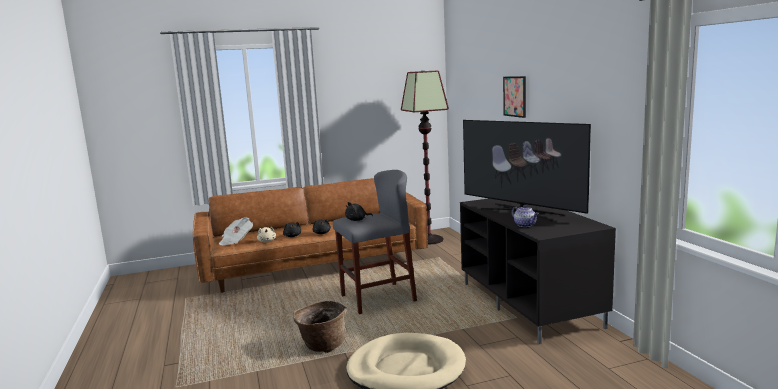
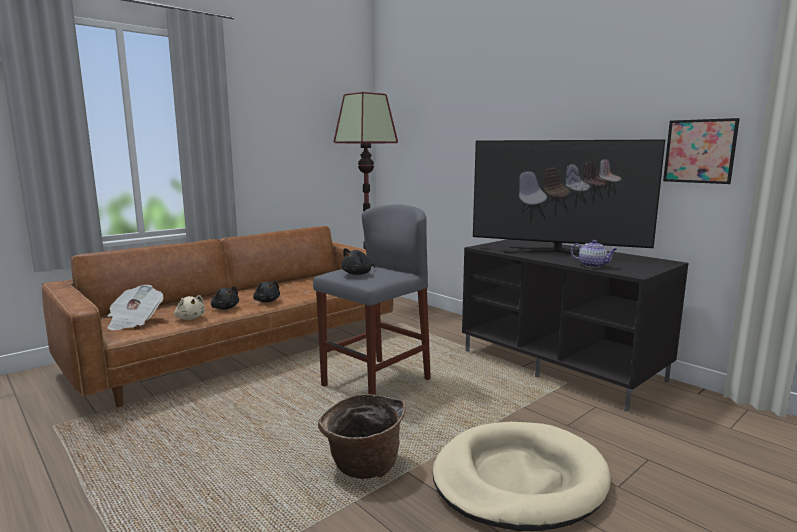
camera: 25 degrees left, 0 degrees up
picture [503,76,526,118] -> picture moved to [663,118,740,184]

